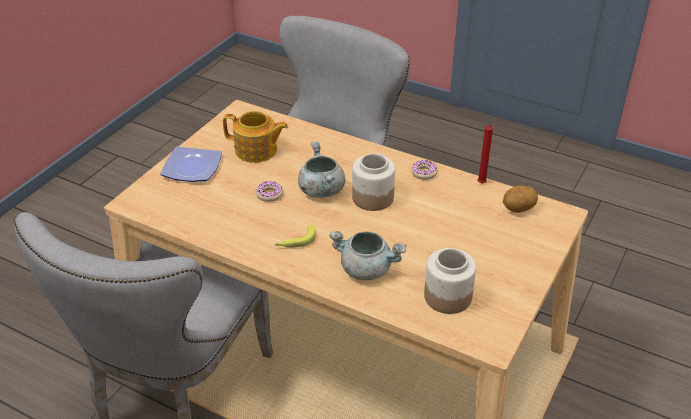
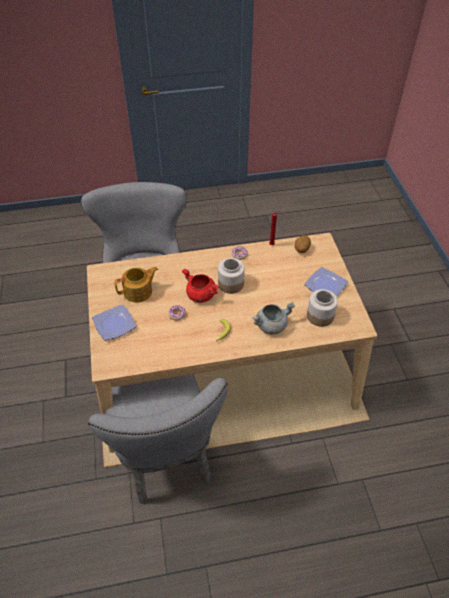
camera: 40 degrees left, 10 degrees up
grey cooking pot [298,142,345,198] -> red cooking pot [182,269,220,303]
none -> plate [304,267,348,296]

